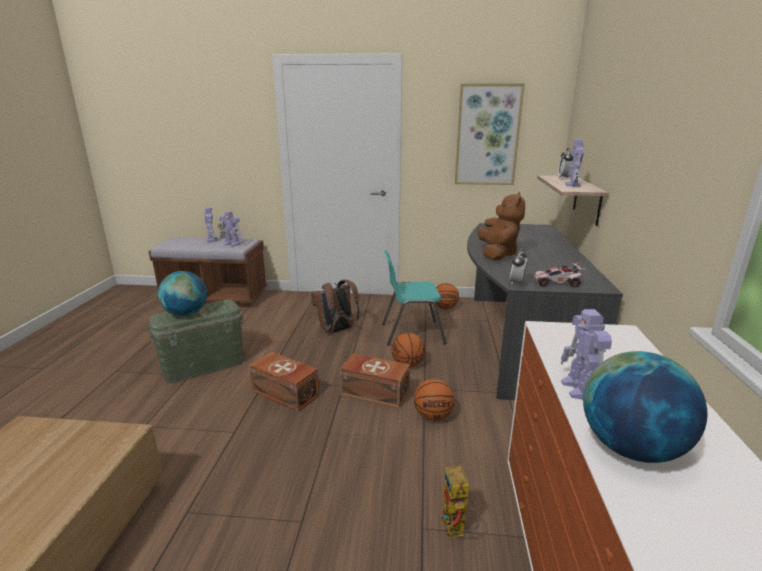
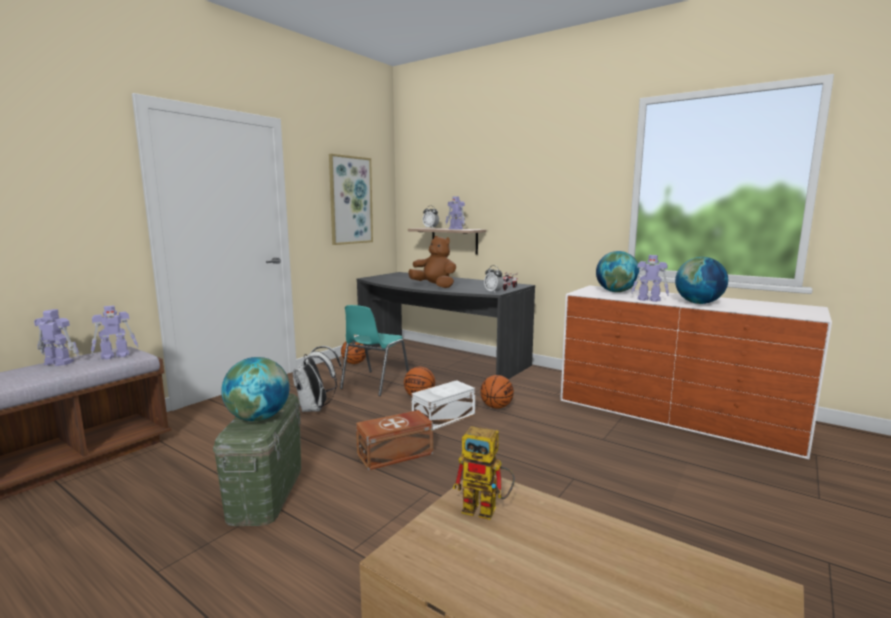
camera: 60 degrees left, 10 degrees down
brown backpack [311,280,359,334] -> white backpack [293,346,343,412]
brown storage box [340,353,410,409] -> white storage box [411,380,475,430]
toy robot [440,465,480,538] -> toy robot moved to [453,426,515,520]
none -> globe [596,251,639,292]

